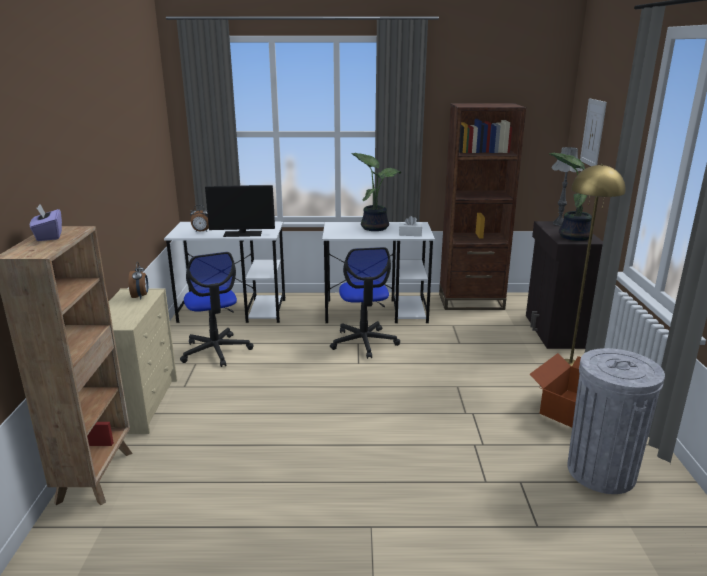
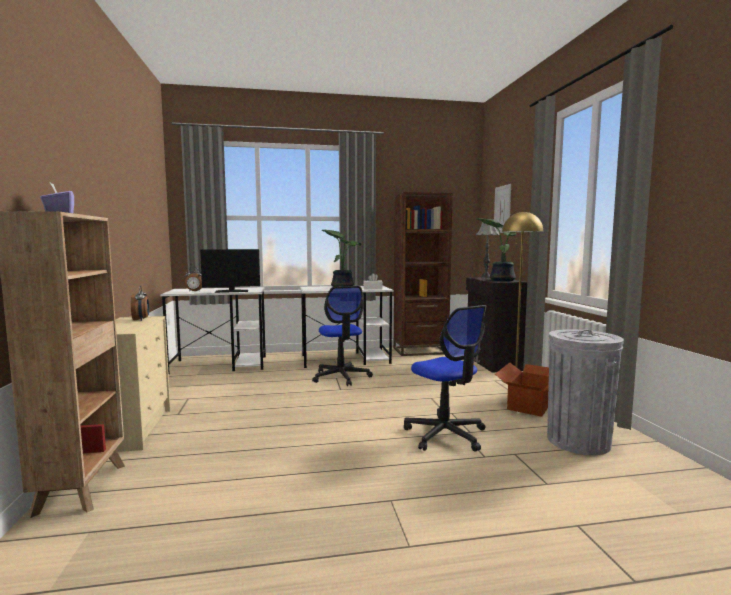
camera: 10 degrees left, 15 degrees down
office chair [180,252,253,367] -> office chair moved to [404,305,486,452]

